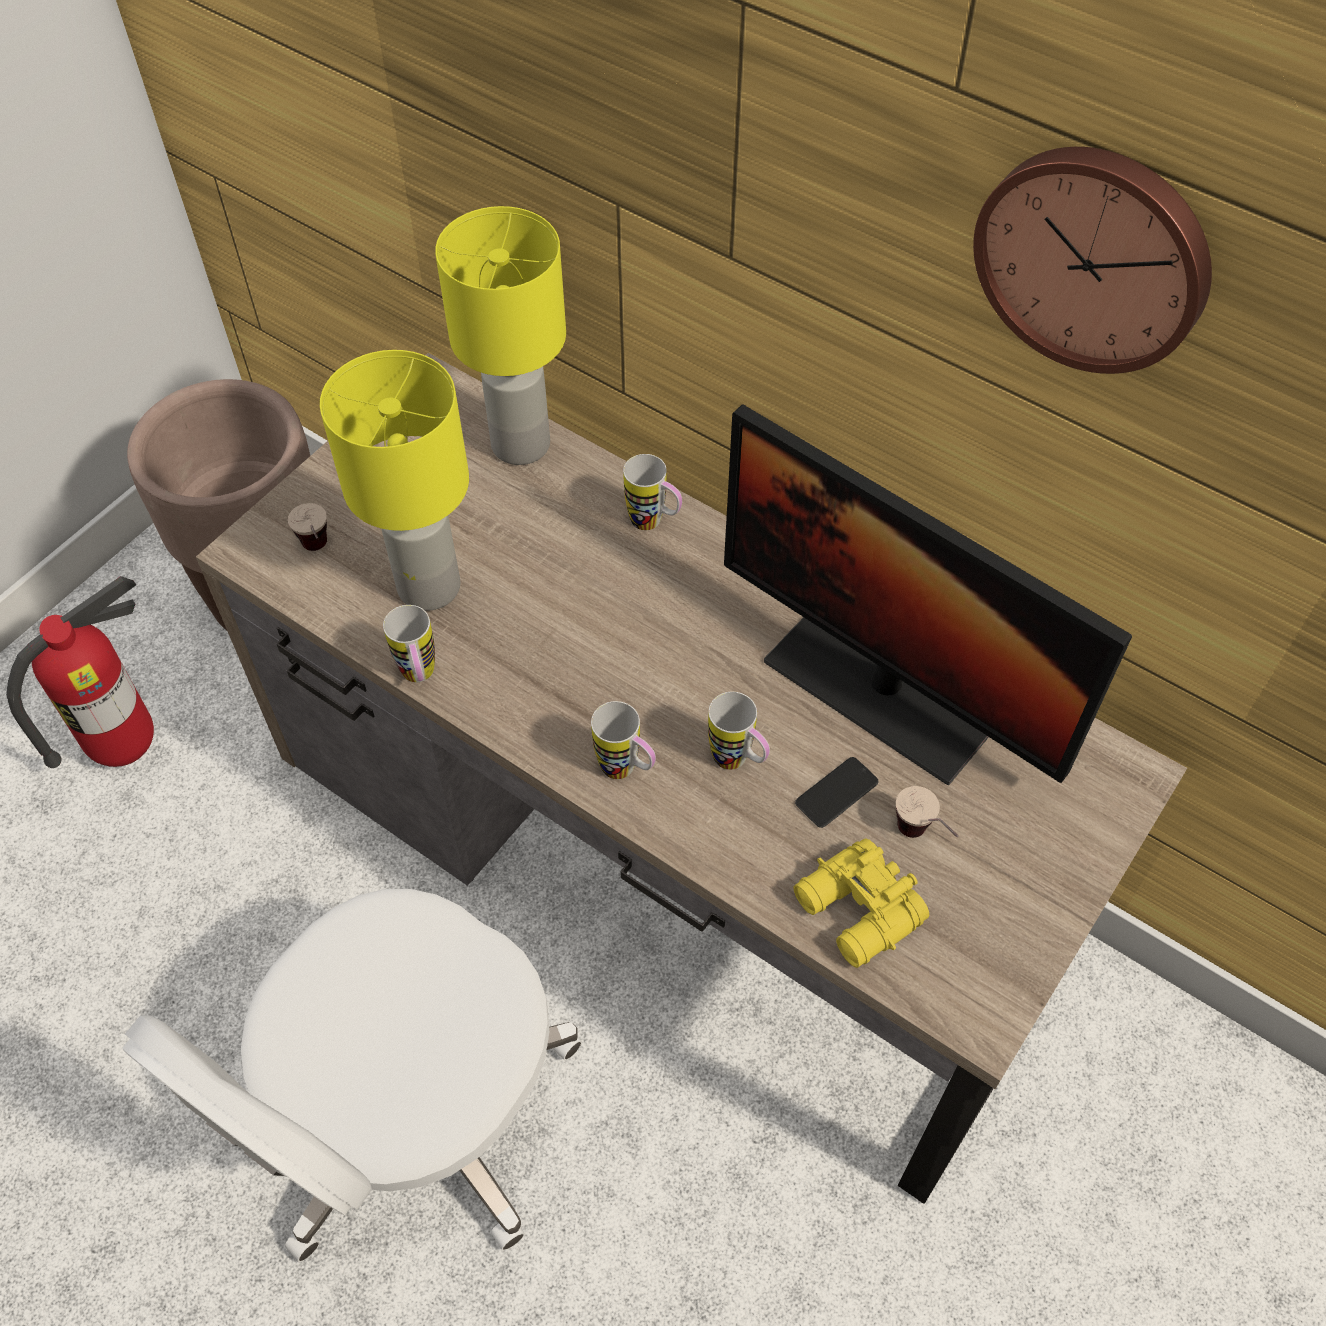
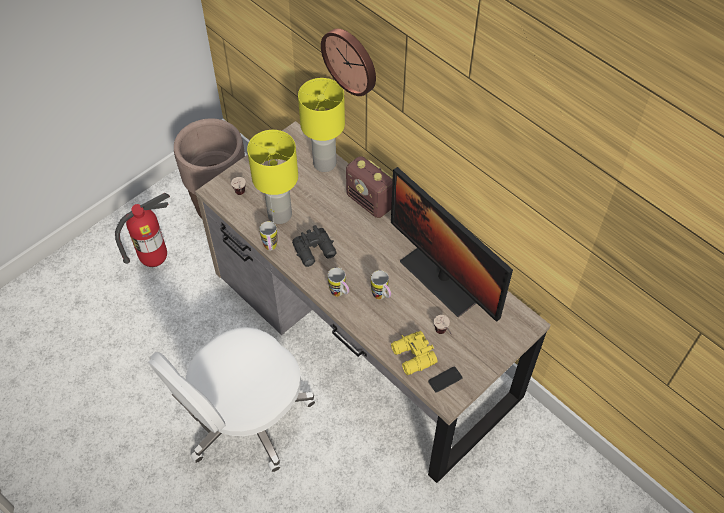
camera: 10 degrees right, 0 degrees up
mug [623,454,682,530] -> radio [346,156,393,218]
phone [795,757,879,828] -> phone moved to [428,367,462,393]
wall clock [973,147,1212,374] -> wall clock moved to [321,29,376,96]
none -> black binoculars [292,225,337,267]

